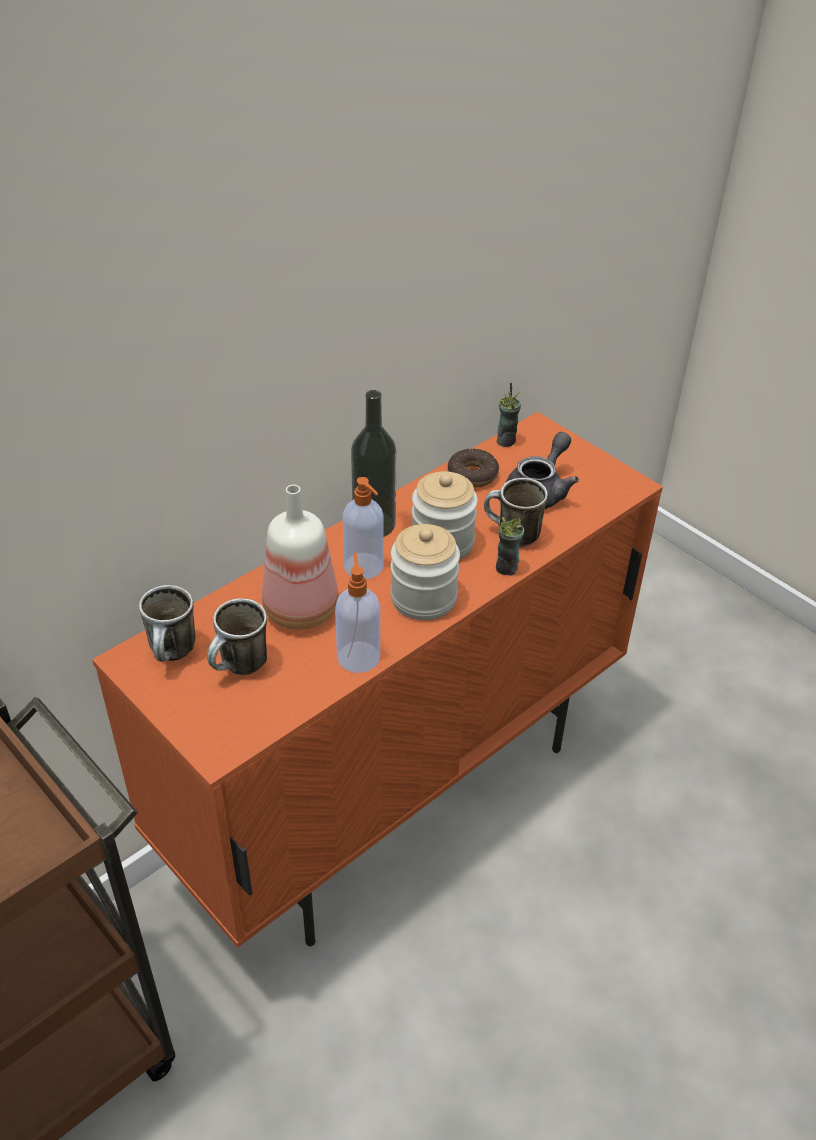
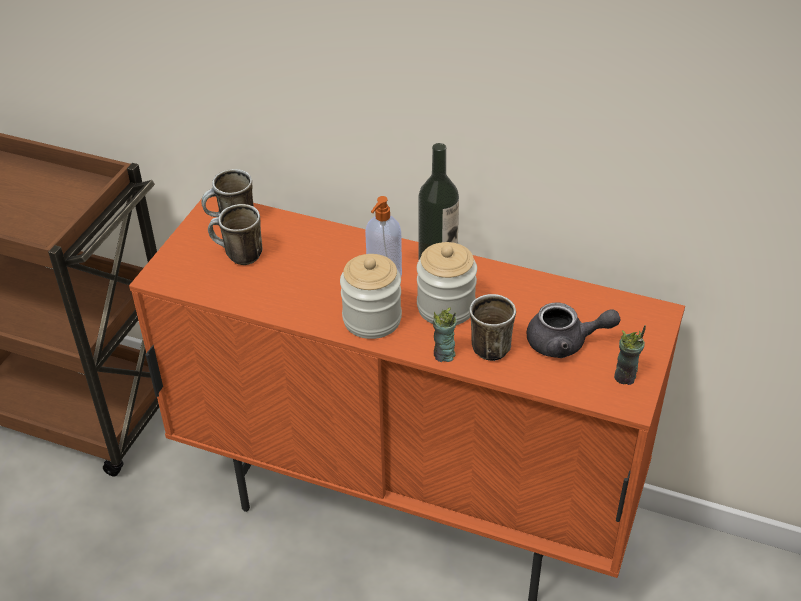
camera: 65 degrees right, 0 degrees up
bottle [262,485,339,630] -> none
soap dispenser [335,553,380,673] -> none
donut [448,449,499,488] -> none
cup [497,383,521,447] -> cup moved to [614,325,646,385]

